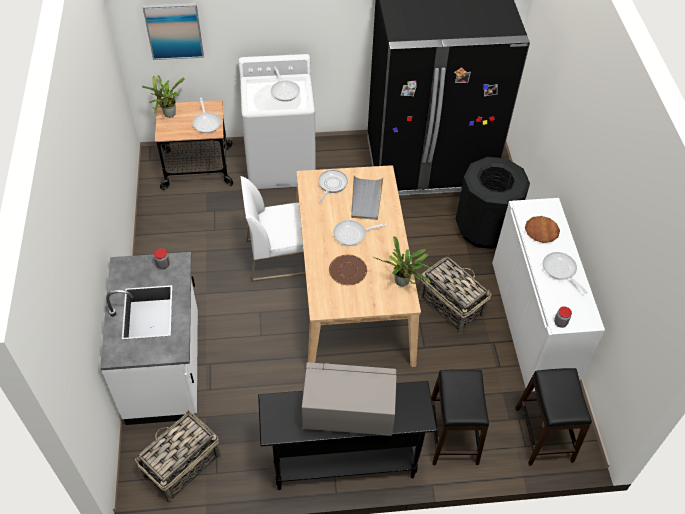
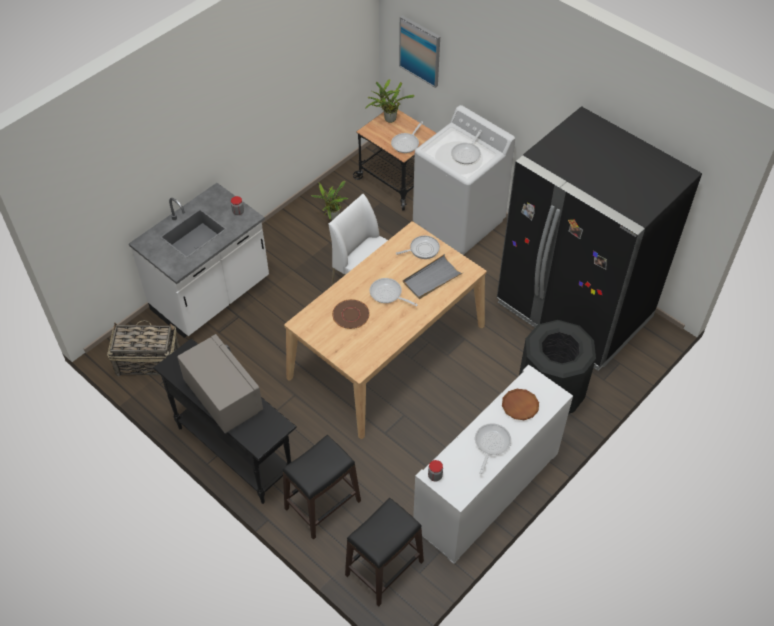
camera: 50 degrees right, 0 degrees up
potted plant [373,236,431,287] -> potted plant moved to [311,181,348,220]
basket [419,254,492,334] -> none

